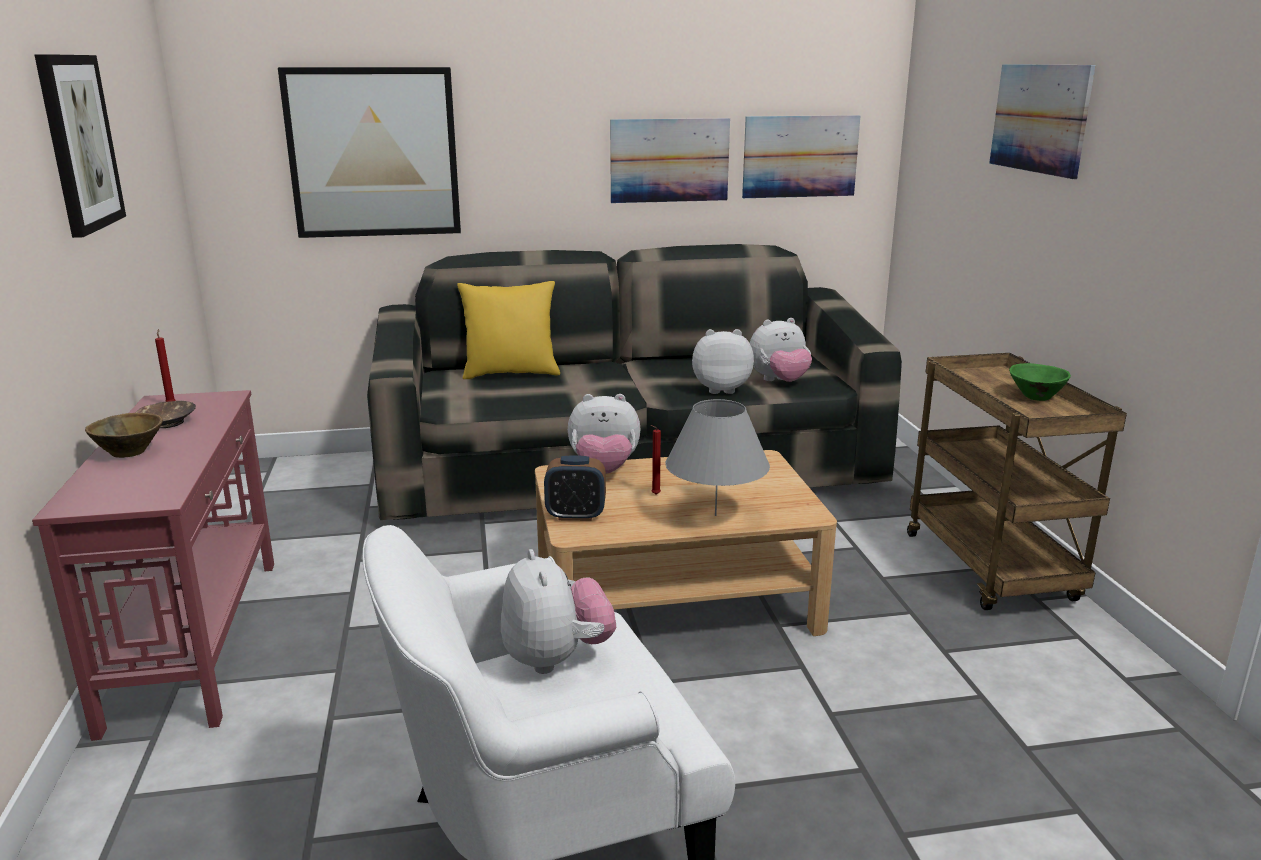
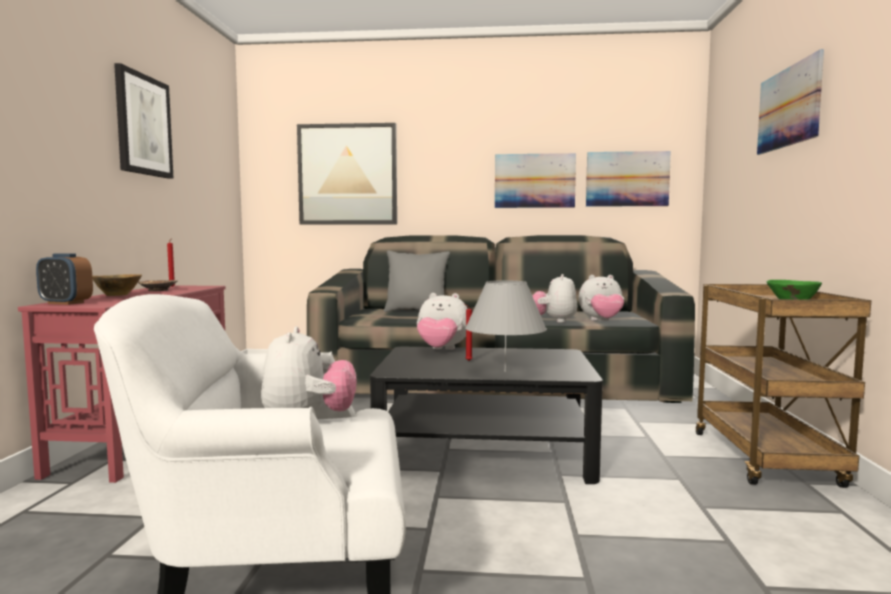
camera: 15 degrees right, 15 degrees down
yellow pillow [457,281,560,379] -> grey pillow [384,251,450,312]
beige coffee table [535,450,837,636] -> black coffee table [370,347,603,484]
alarm clock [544,455,606,521] -> alarm clock moved to [36,253,93,305]
plush toy [692,329,754,394] -> plush toy turned 90 degrees counterclockwise [533,274,578,323]

